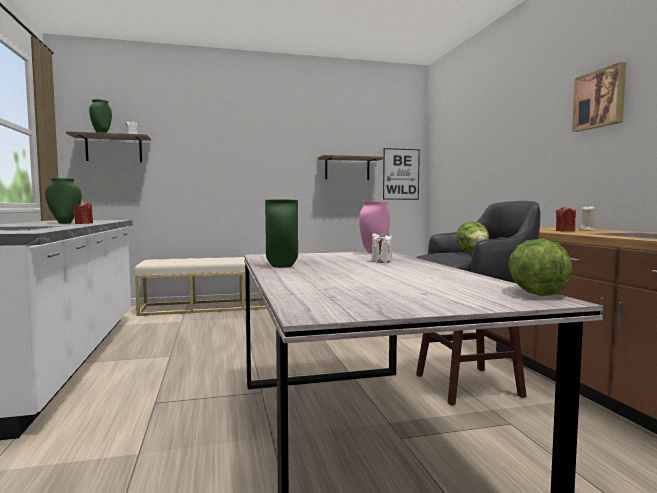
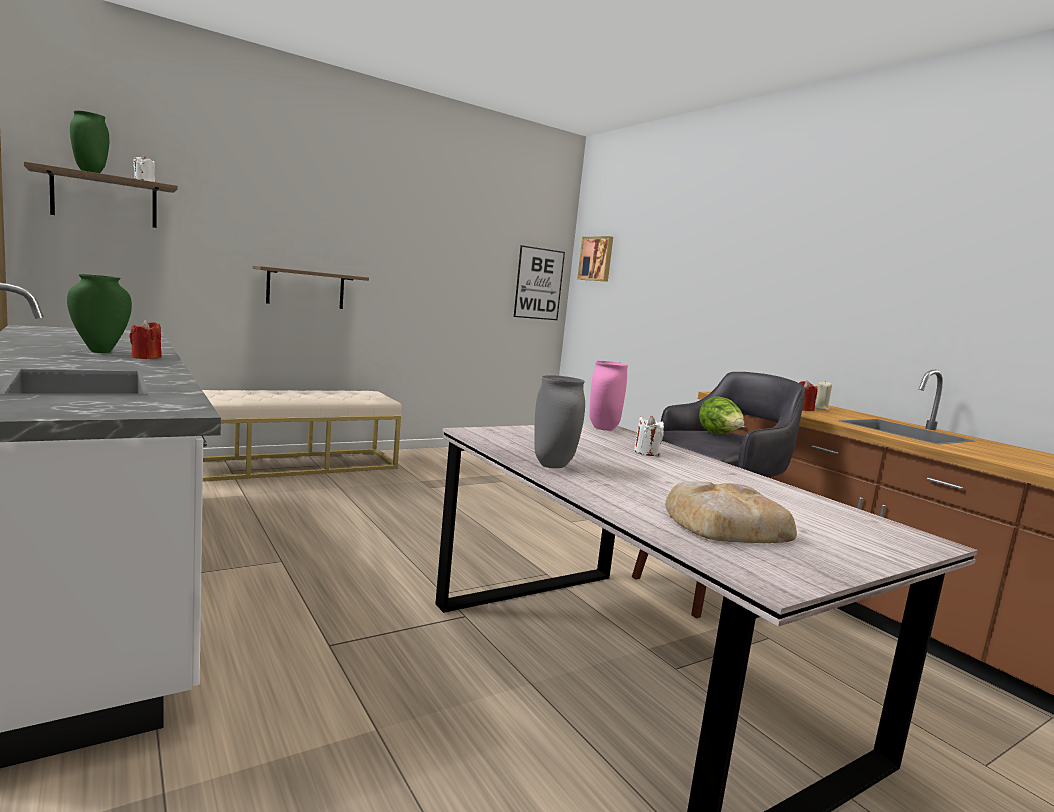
camera: 20 degrees left, 5 degrees up
green vase [265,200,298,268] -> grey vase [534,375,585,468]
shelf [317,155,385,180] -> shelf moved to [253,265,369,309]
lettuce [509,238,572,296] -> none
picture [572,62,626,132] -> picture moved to [577,236,613,282]
none -> bread [665,481,797,543]

